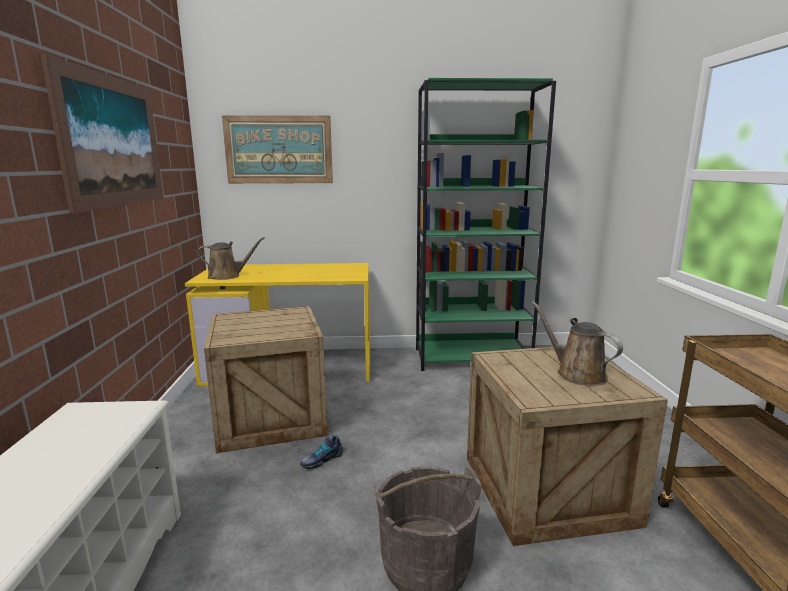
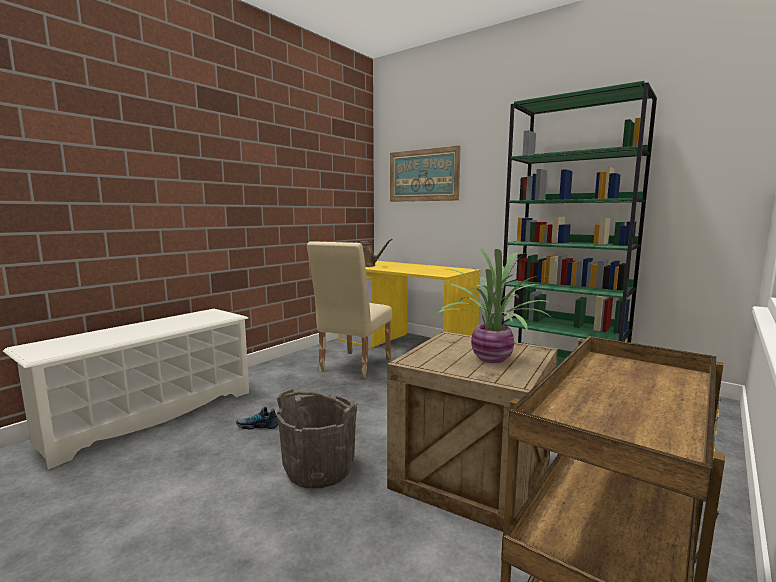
camera: 40 degrees right, 5 degrees down
picture [41,54,164,213] -> none
crate [204,306,328,453] -> beige chair [307,241,392,379]
shoe [300,435,343,469] -> shoe moved to [236,407,278,430]
brown watering can [532,302,623,386] -> potted plant [432,245,561,363]

